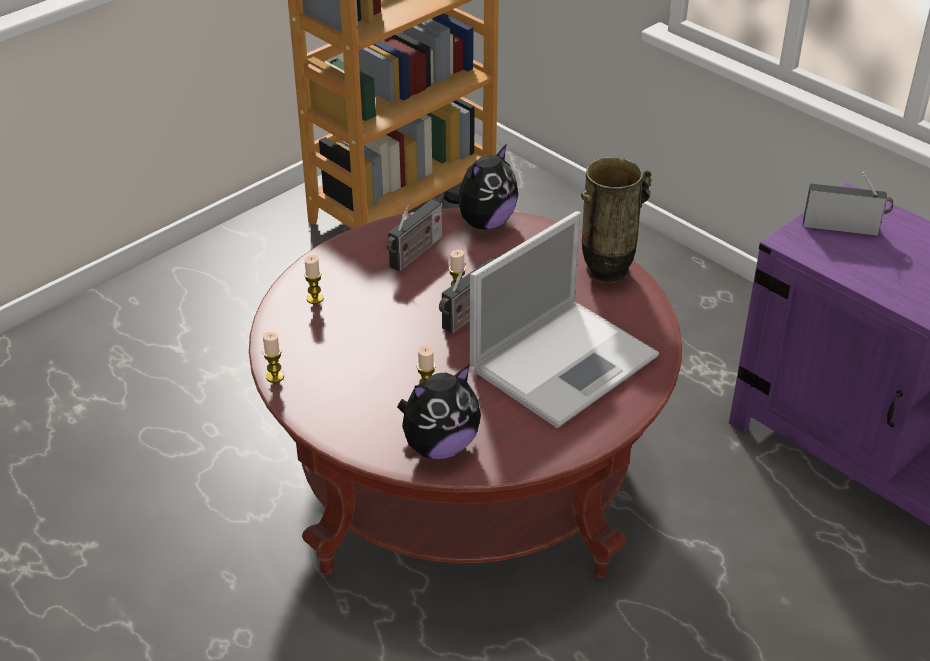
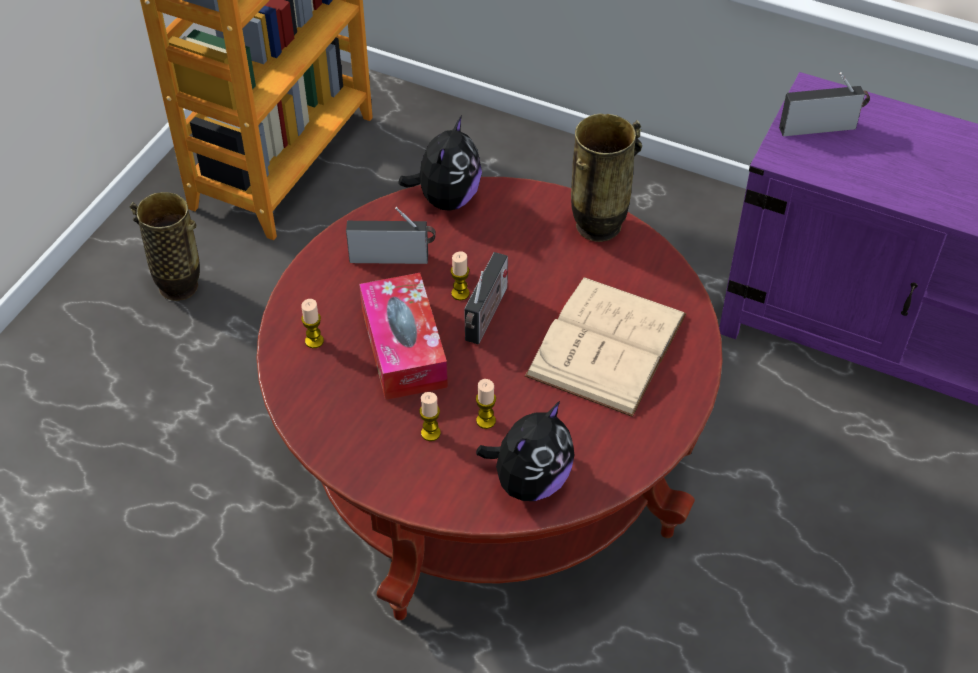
camera: 20 degrees left, 10 degrees up
candle [263,332,284,383] -> candle moved to [419,392,441,441]
radio [386,199,442,271] -> radio turned 105 degrees counterclockwise [346,207,436,264]
laptop [470,211,659,428] -> beige book [525,277,686,417]
none -> vase [130,192,200,301]
none -> tissue box [359,273,448,400]

